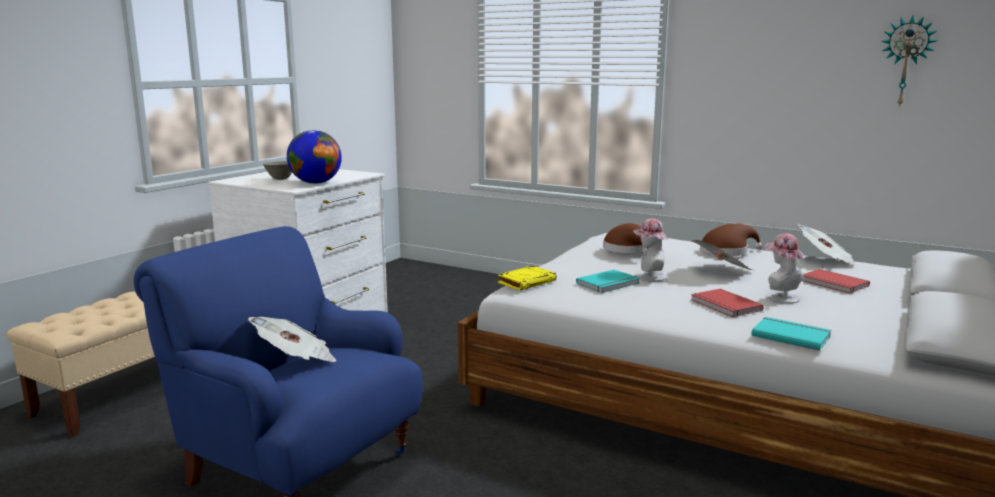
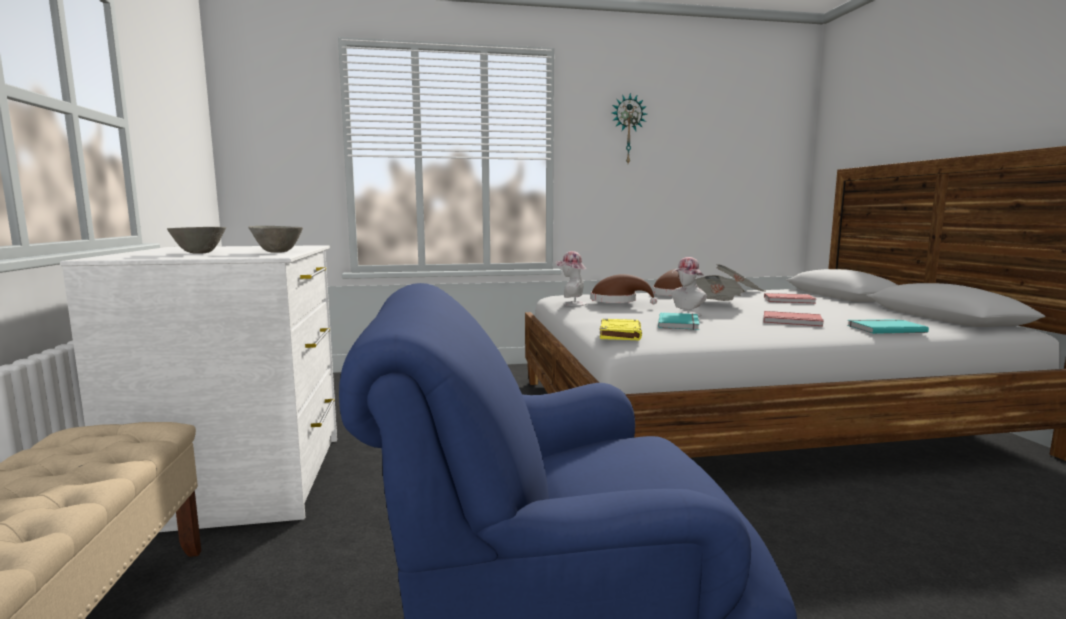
camera: 40 degrees left, 5 degrees down
newspaper [248,317,336,362] -> none
globe [287,130,342,184] -> grey bowl [248,226,303,253]
hat [765,233,804,303] -> hat moved to [556,251,587,306]
wall clock [881,15,937,108] -> wall clock moved to [612,93,647,163]

